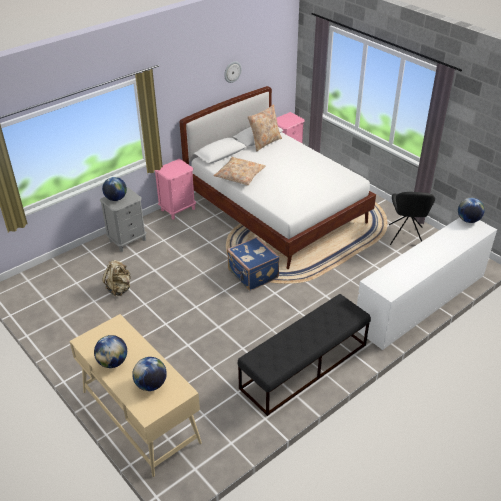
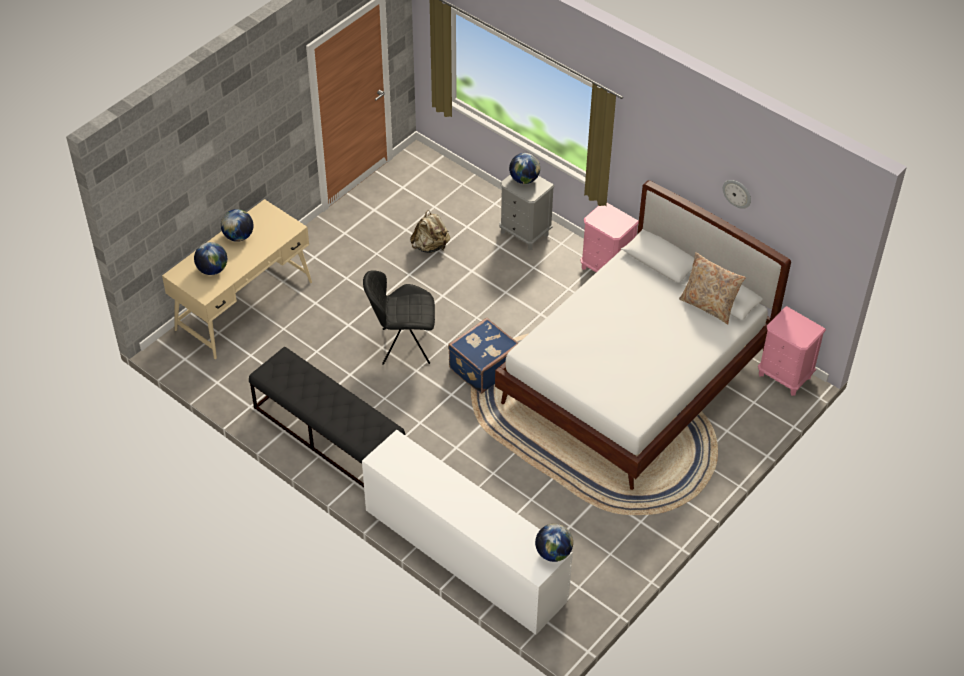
camera: 80 degrees right, 10 degrees up
beige pillow [213,157,266,185] -> none
black chair [389,192,435,245] -> black chair moved to [363,270,435,365]

